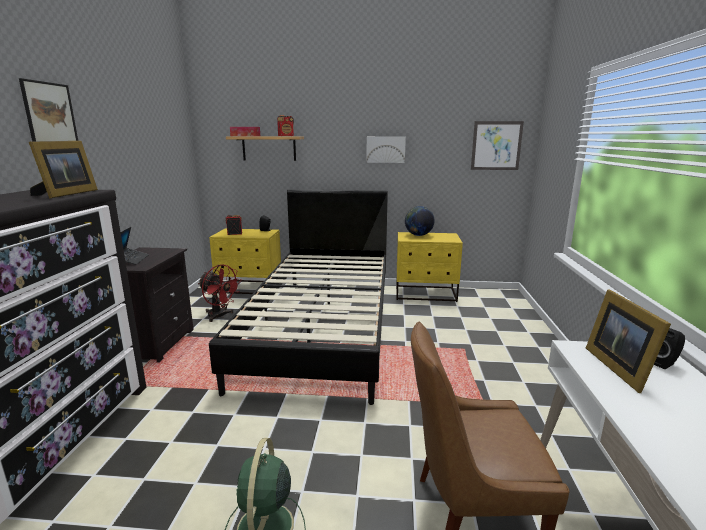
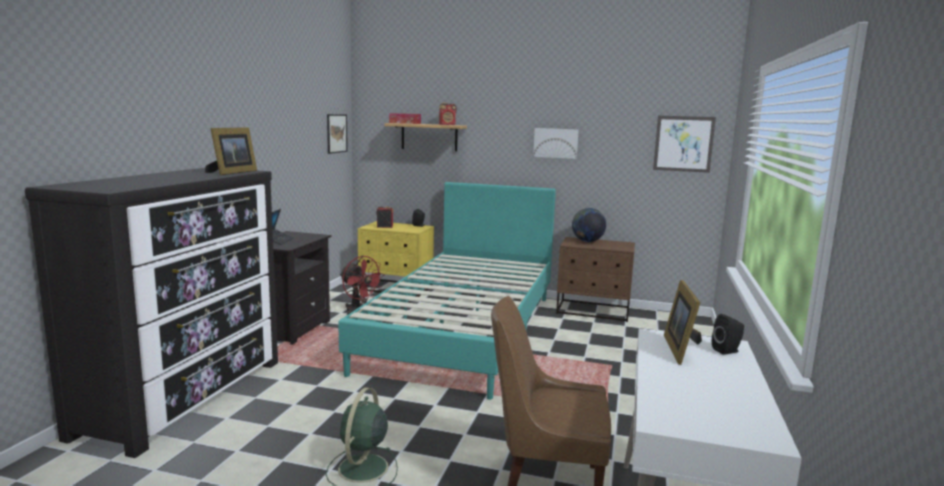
camera: 10 degrees right, 5 degrees down
picture [19,78,78,142] -> picture moved to [327,114,348,154]
black bed [209,189,388,405] -> turquoise bed [338,182,556,400]
yellow nightstand [396,232,463,302] -> brown nightstand [556,237,635,322]

